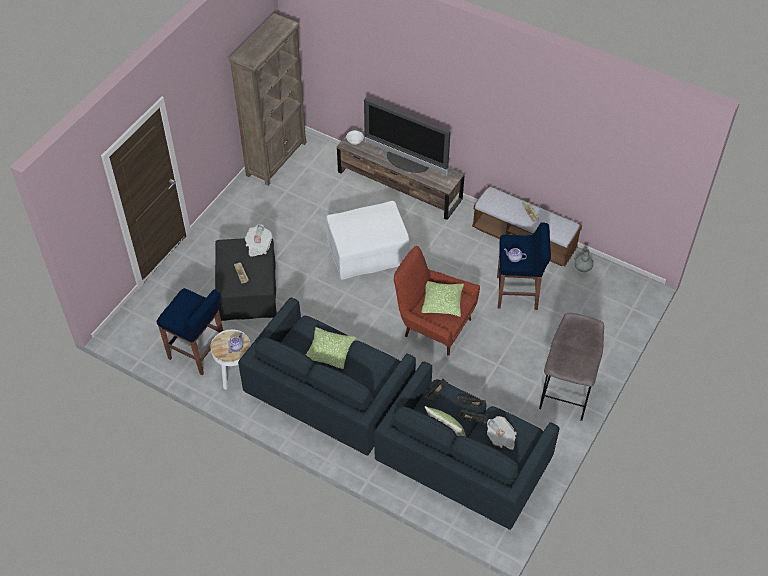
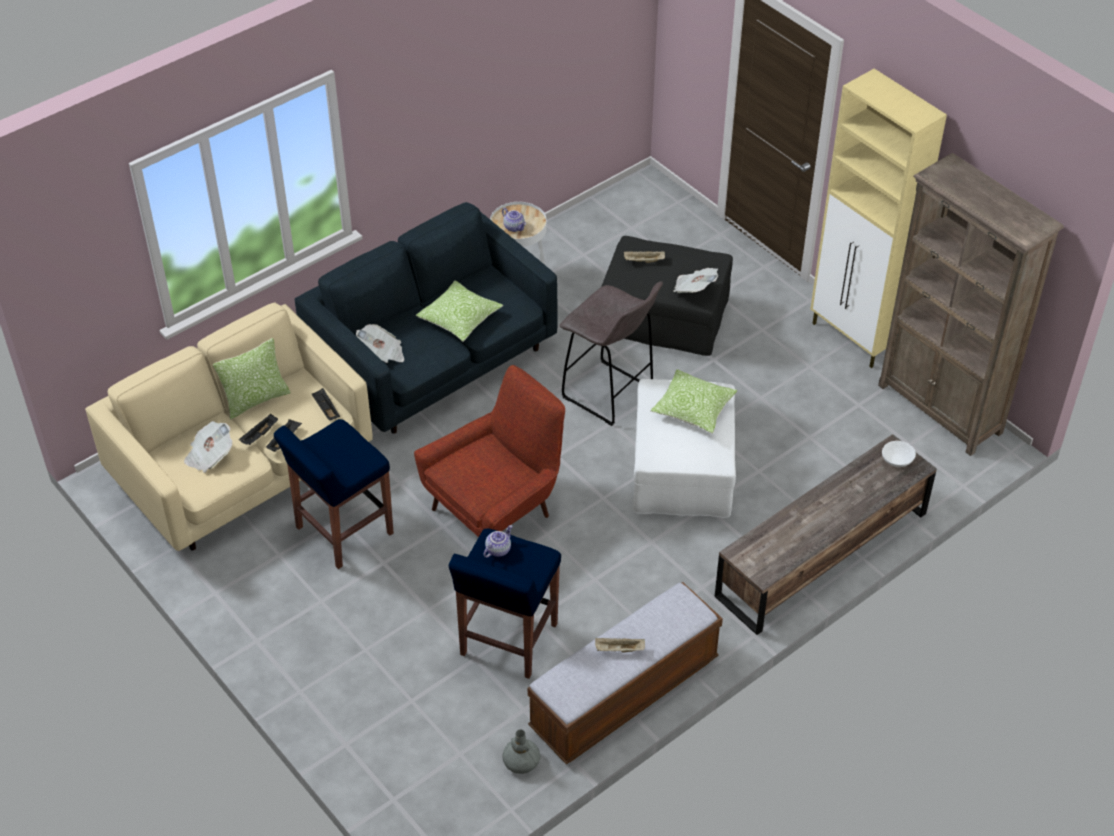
camera: 110 degrees right, 5 degrees down
blue stool [157,288,223,375] -> blue stool moved to [274,419,394,569]
television [364,98,451,175] -> none
blue sofa [374,361,560,530] -> beige sofa [85,303,373,551]
pillow [421,281,464,317] -> pillow moved to [650,369,737,434]
grey stool [539,313,604,421] -> grey stool moved to [560,281,663,426]
none -> newspaper [356,324,404,363]
none -> beige cabinet [810,69,947,368]

